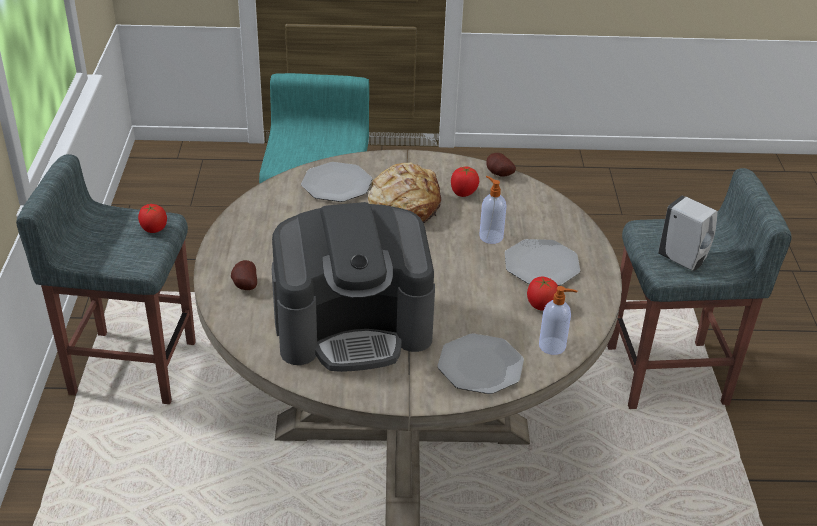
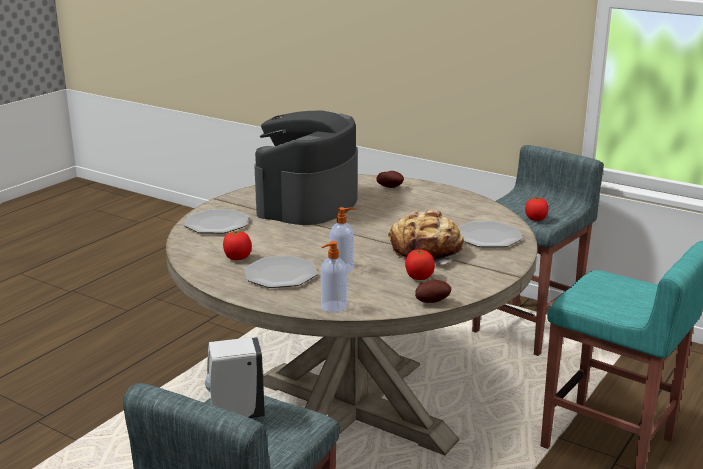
camera: 125 degrees right, 15 degrees down
soap dispenser [539,286,577,355] -> soap dispenser moved to [321,241,347,312]

